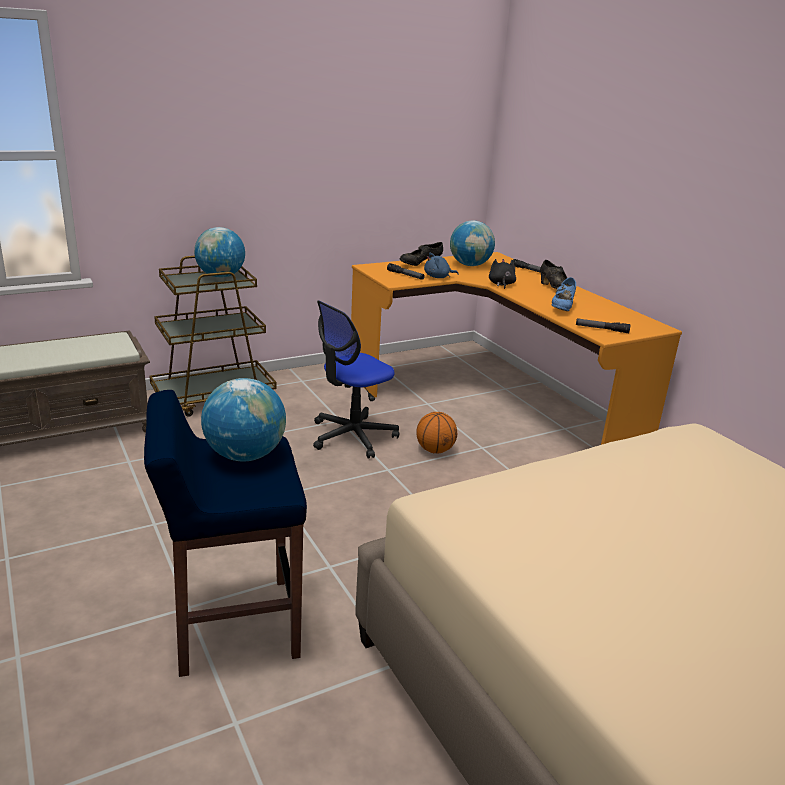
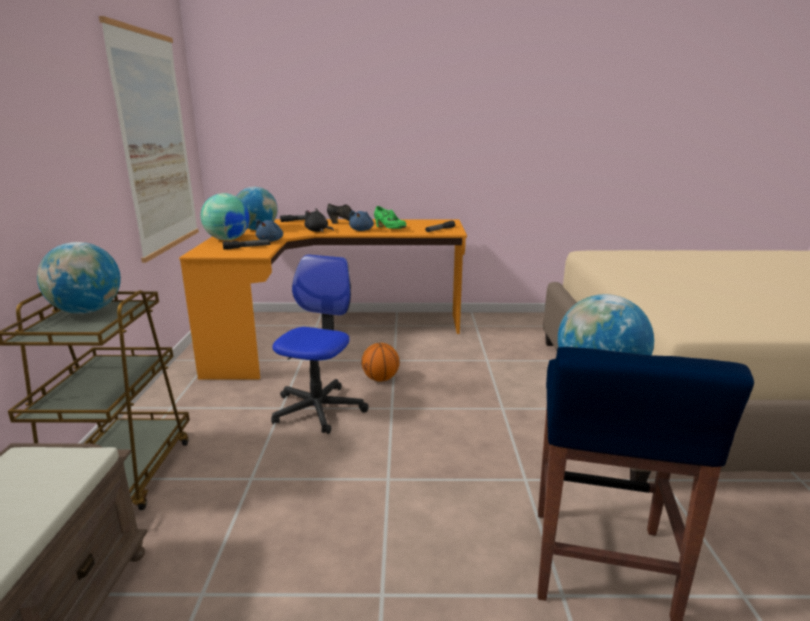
camera: 60 degrees left, 5 degrees down
office chair [313,300,399,458] -> office chair turned 150 degrees counterclockwise [271,254,369,434]
black shoe [400,242,443,266] -> globe [201,193,249,241]
blue shoe [552,277,576,311] -> green shoe [374,206,406,229]
none -> picture [99,16,199,263]
none -> blue plush toy [349,210,374,231]

